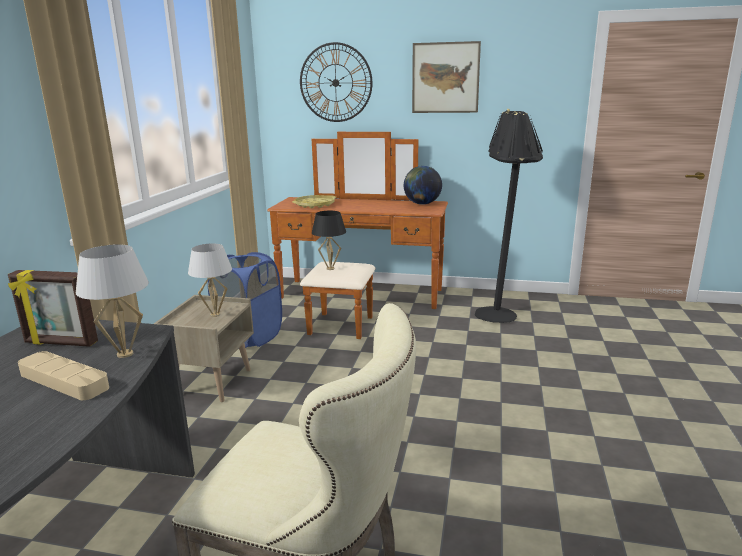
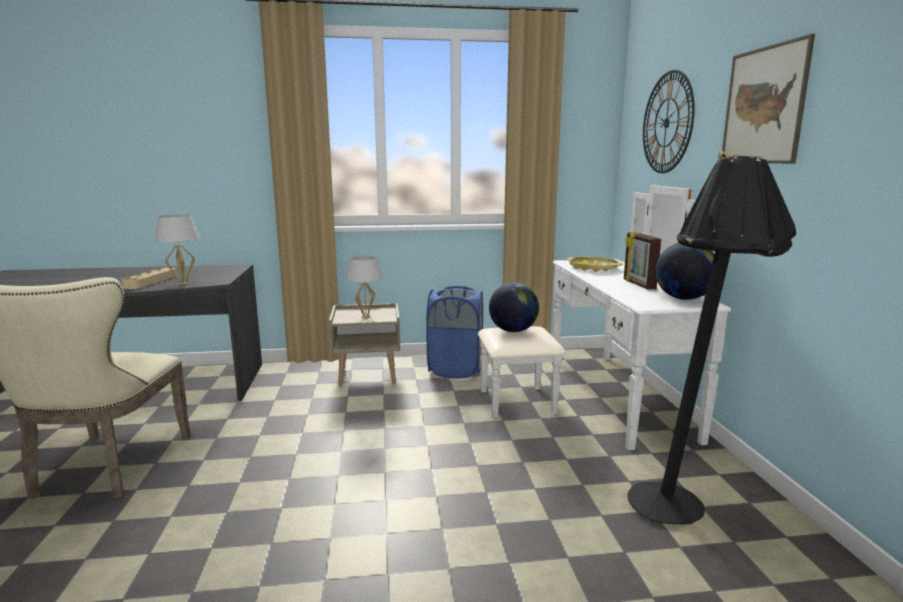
camera: 70 degrees right, 5 degrees down
picture frame [8,270,98,347] -> picture frame moved to [624,232,661,290]
brown dresser [267,132,448,339] -> white dresser [478,185,731,450]
black table lamp [312,211,346,270] -> globe [489,283,539,332]

